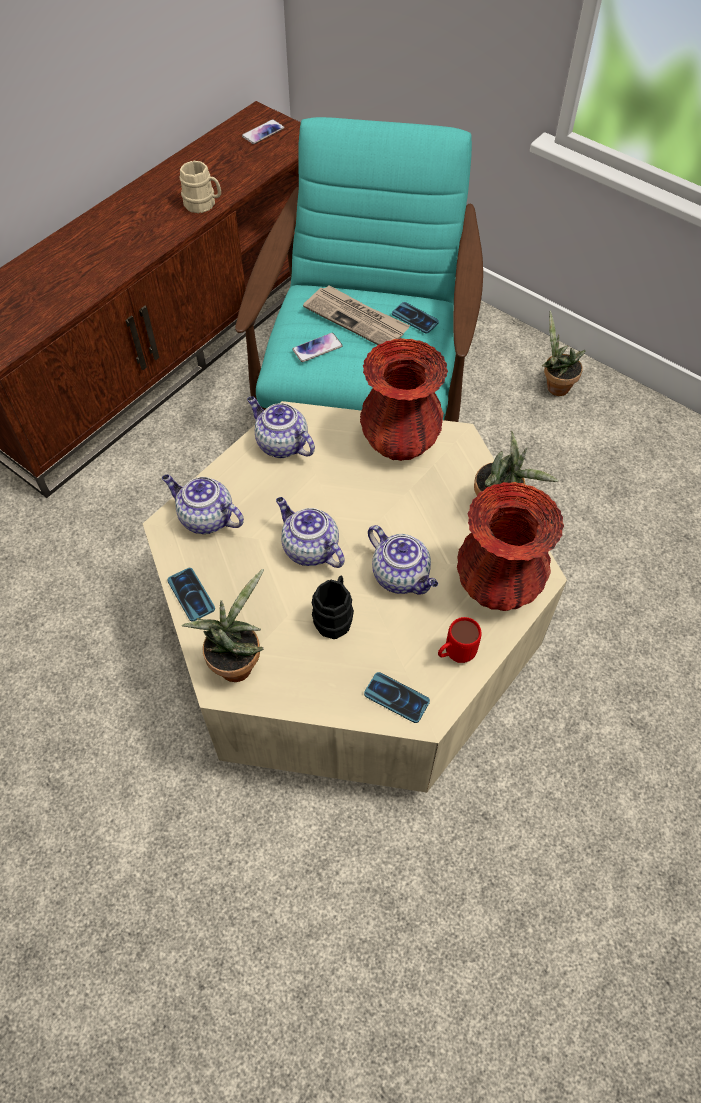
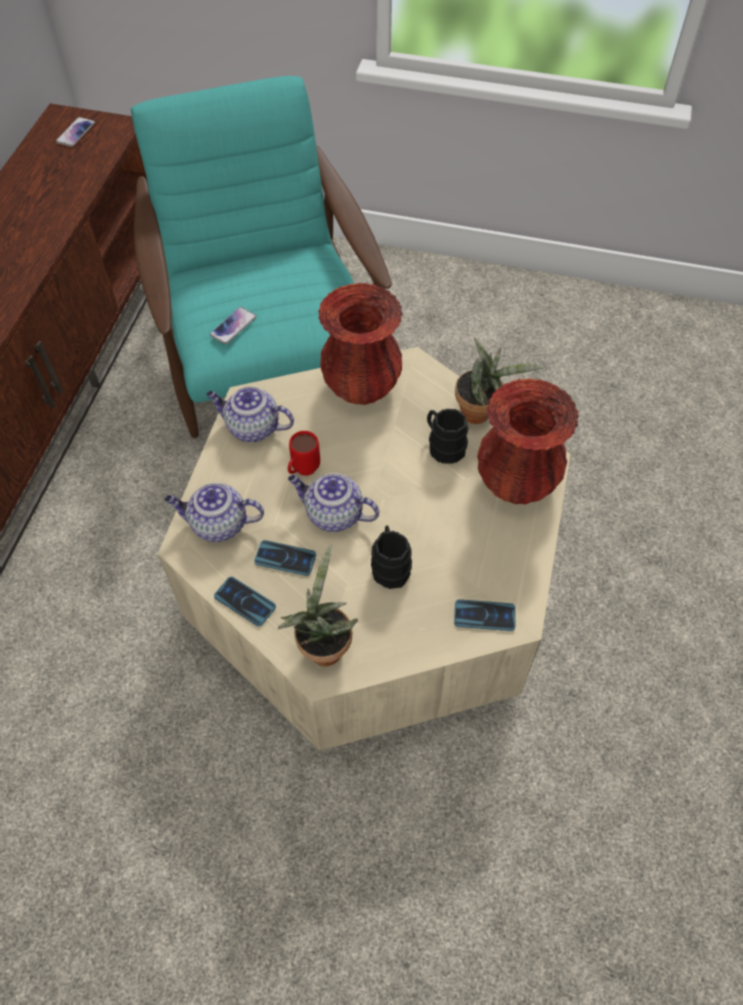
camera: 25 degrees left, 0 degrees up
beige mug [179,161,221,213] -> none
newspaper [303,285,410,345] -> none
teapot [368,525,438,594] -> none
phone [392,302,439,333] -> phone moved to [254,540,316,576]
red mug [438,617,482,663] -> red mug moved to [288,431,320,476]
potted plant [542,311,585,396] -> none
none -> black mug [427,409,468,464]

